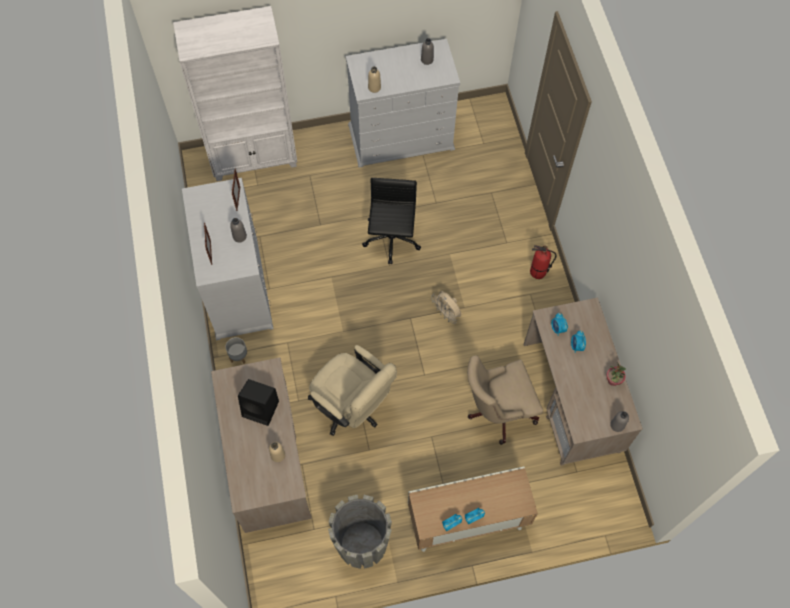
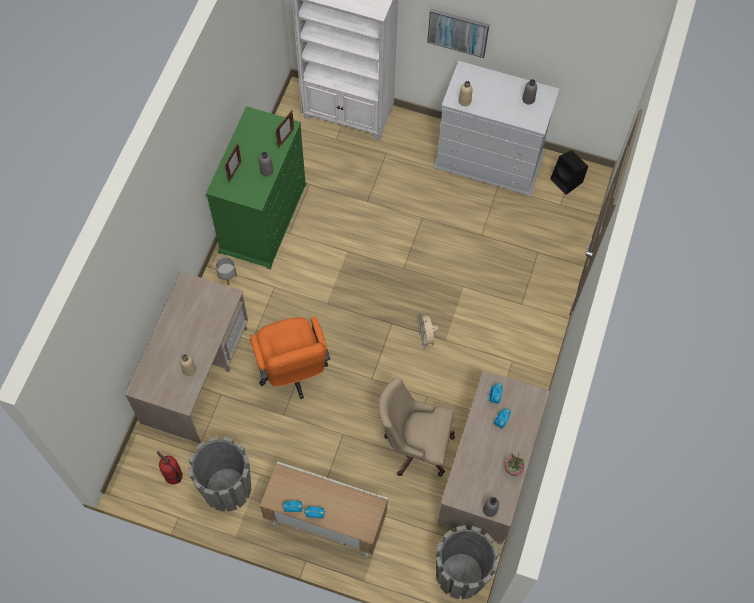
camera: 30 degrees right, 0 degrees up
white dresser [182,178,274,340] -> green dresser [206,106,307,269]
black speaker [238,379,279,426] -> black speaker moved to [550,151,588,195]
beige office chair [308,345,397,436] -> orange office chair [250,316,330,399]
black office chair [362,178,421,264] -> none
fire extinguisher [530,245,557,279] -> fire extinguisher moved to [157,451,183,485]
none -> picture [427,9,489,58]
none -> grey planter [436,525,499,600]

